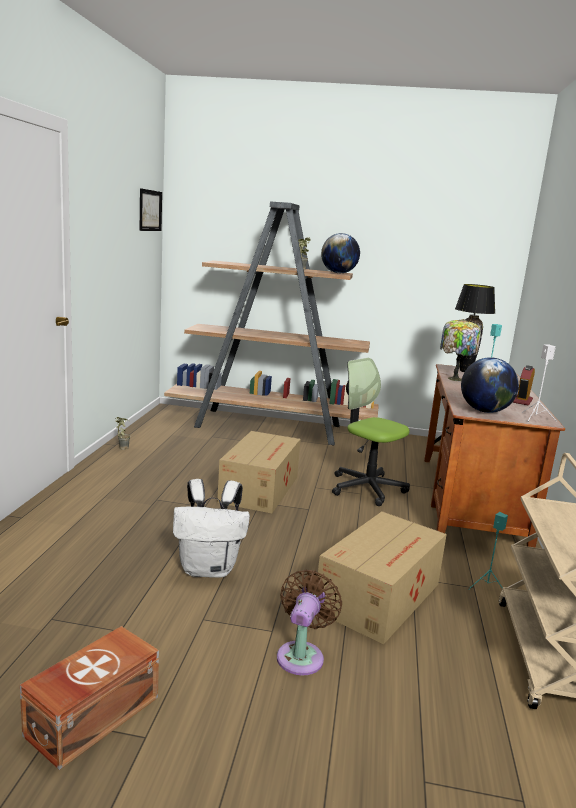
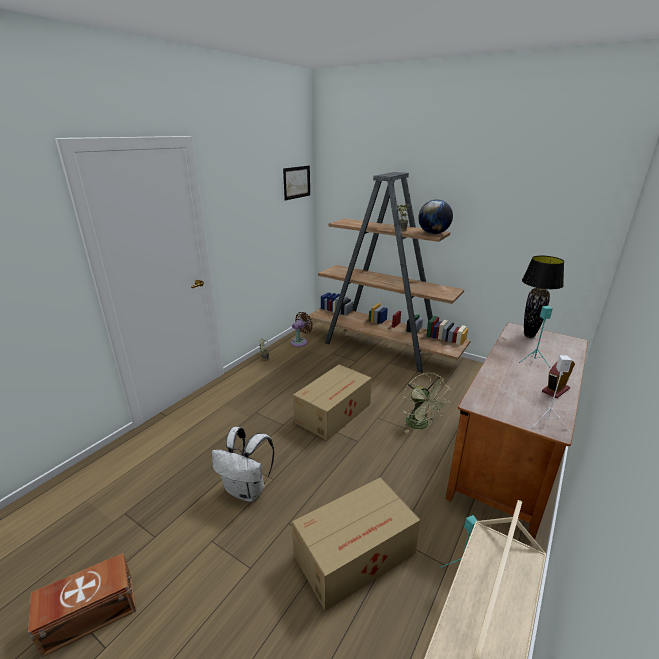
camera: 25 degrees right, 10 degrees up
brown fan [277,569,342,675] -> brown fan moved to [291,312,313,347]
office chair [332,358,410,506] -> green fan [402,373,451,433]
table lamp [440,319,481,381] -> none
globe [461,357,519,413] -> none

